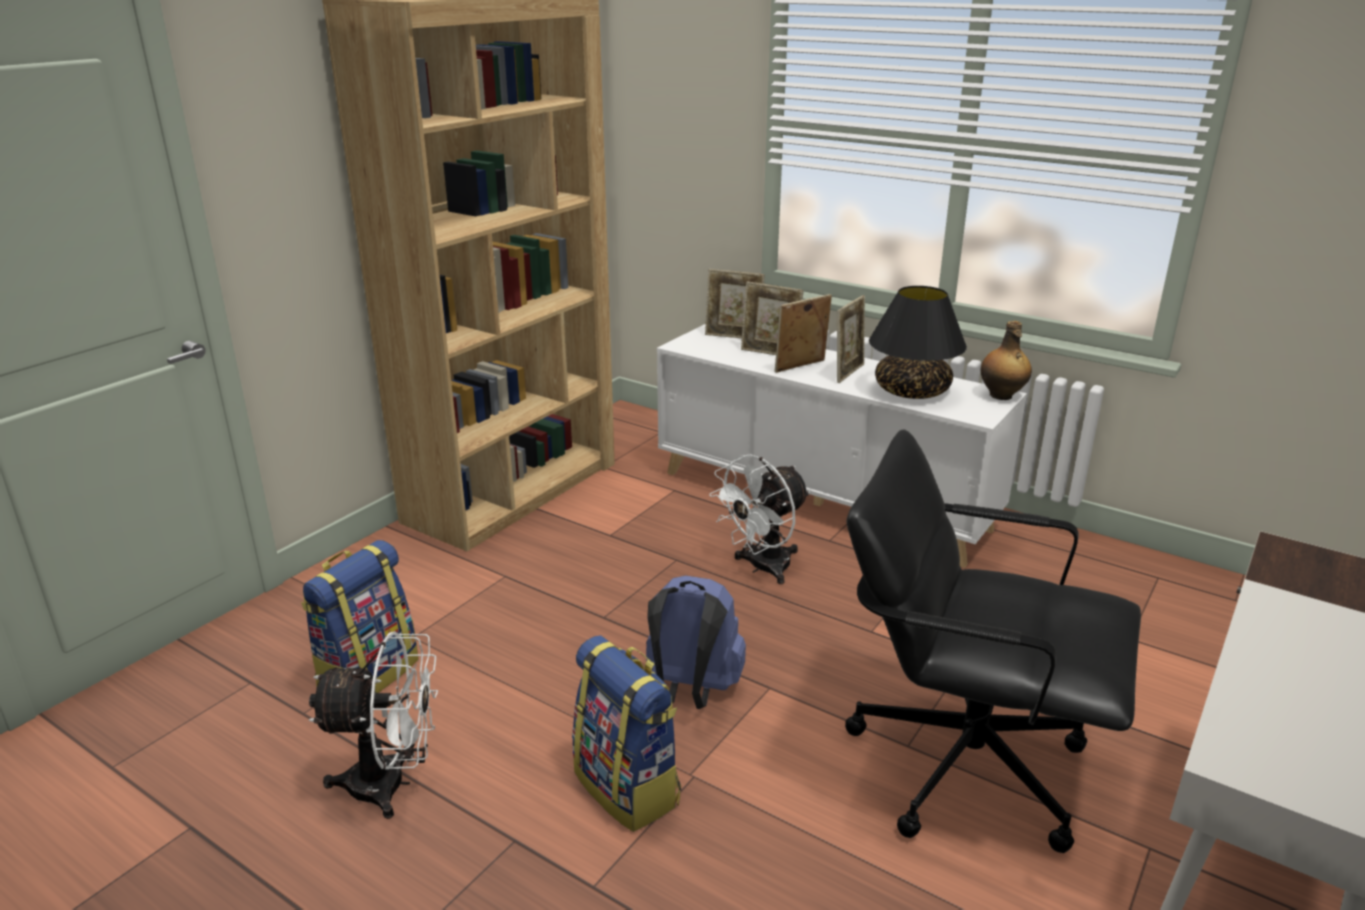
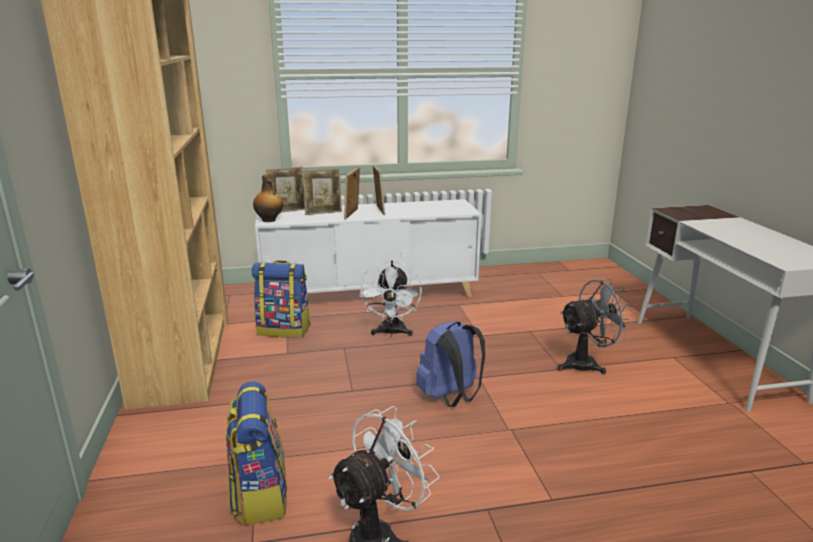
camera: 45 degrees left, 5 degrees down
backpack [572,635,681,832] -> backpack moved to [252,260,311,338]
black office chair [845,429,1141,853] -> grey fan [558,279,634,374]
black table lamp [869,286,967,399] -> none
bottle [981,321,1032,400] -> bottle moved to [253,174,283,222]

